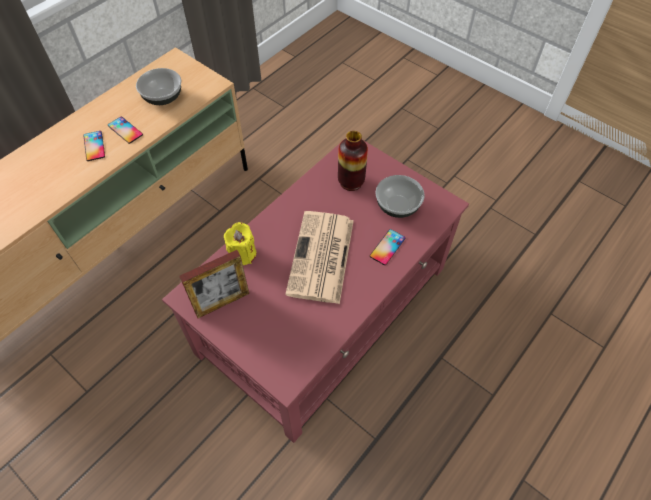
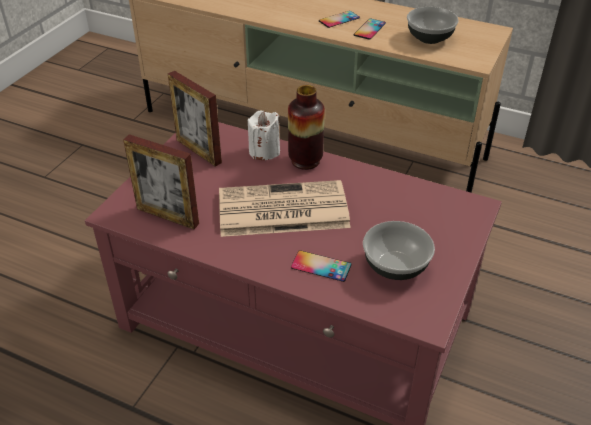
camera: 75 degrees right, 15 degrees down
yellow candle [224,222,256,265] -> white candle [248,111,280,160]
vase [338,131,368,191] -> vase moved to [288,85,325,170]
none -> picture frame [123,134,199,229]

